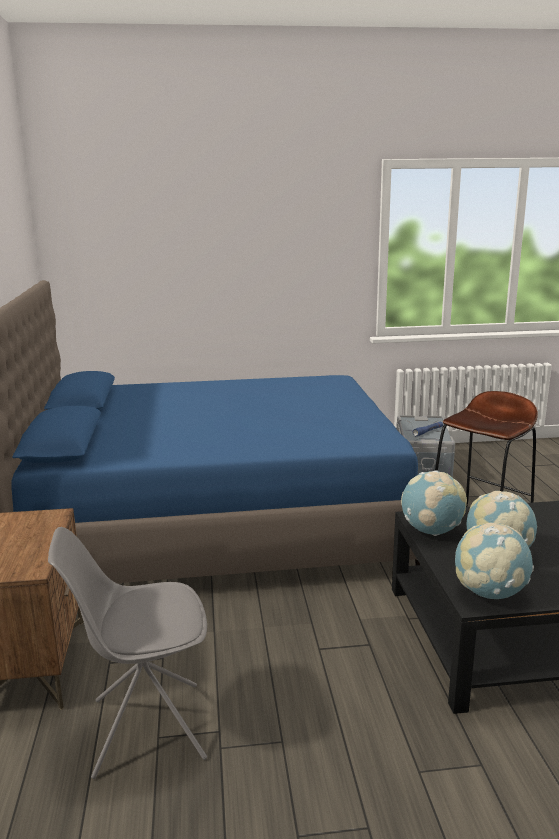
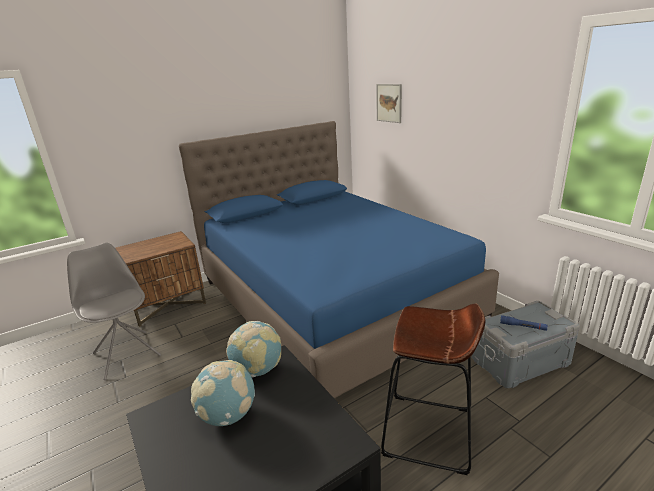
camera: 65 degrees right, 5 degrees up
globe [455,522,534,599] -> none
none -> picture [376,84,402,123]

